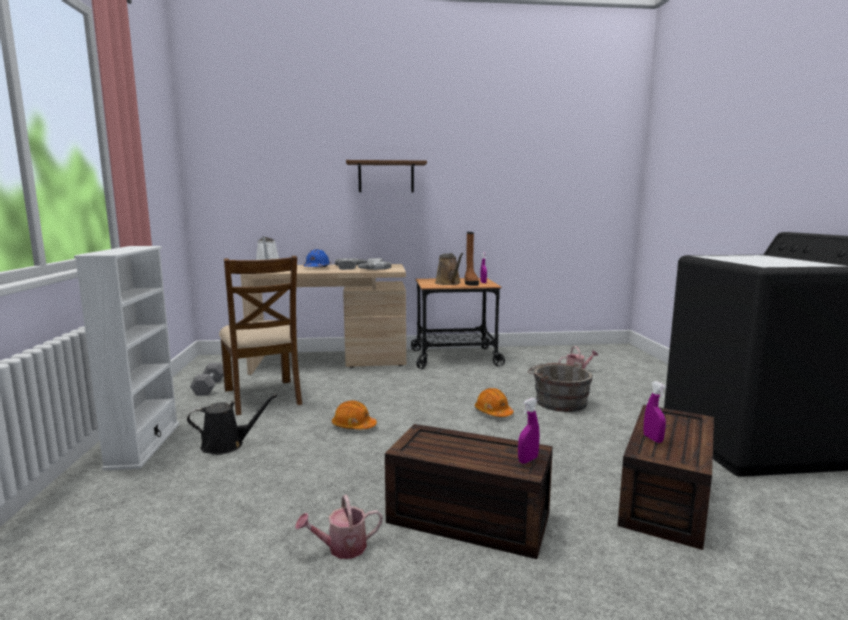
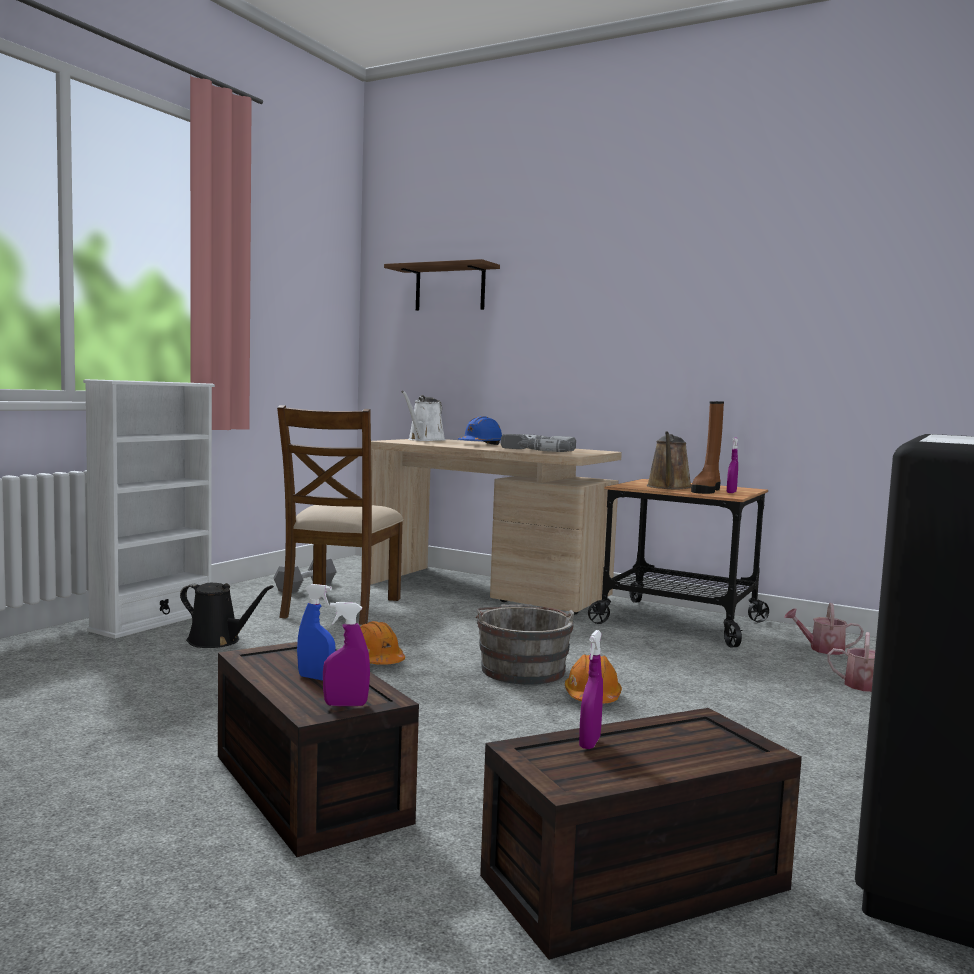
camera: 35 degrees right, 5 degrees down
watering can [295,495,383,559] -> watering can moved to [784,603,863,655]
shelf [346,160,427,192] -> shelf moved to [384,259,500,311]
grey bucket [528,362,593,412] -> grey bucket moved to [476,604,574,685]
none -> blue spray bottle [297,584,335,681]

